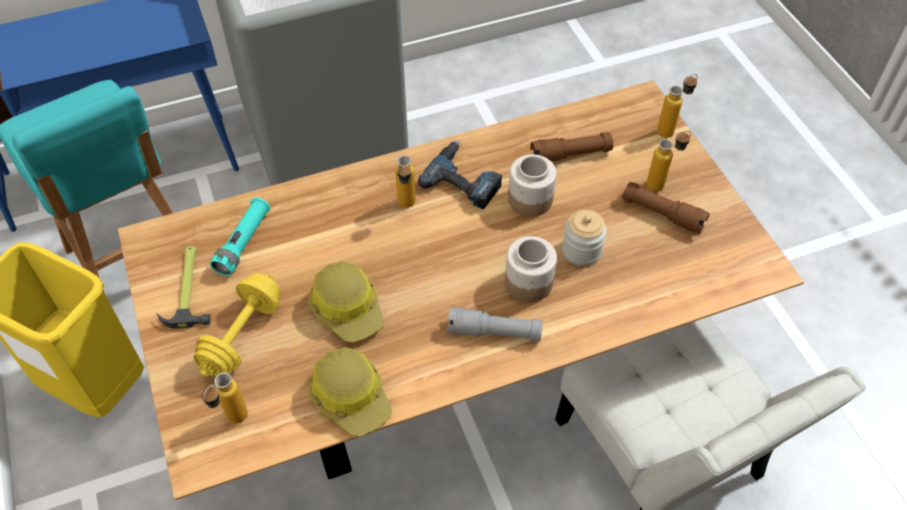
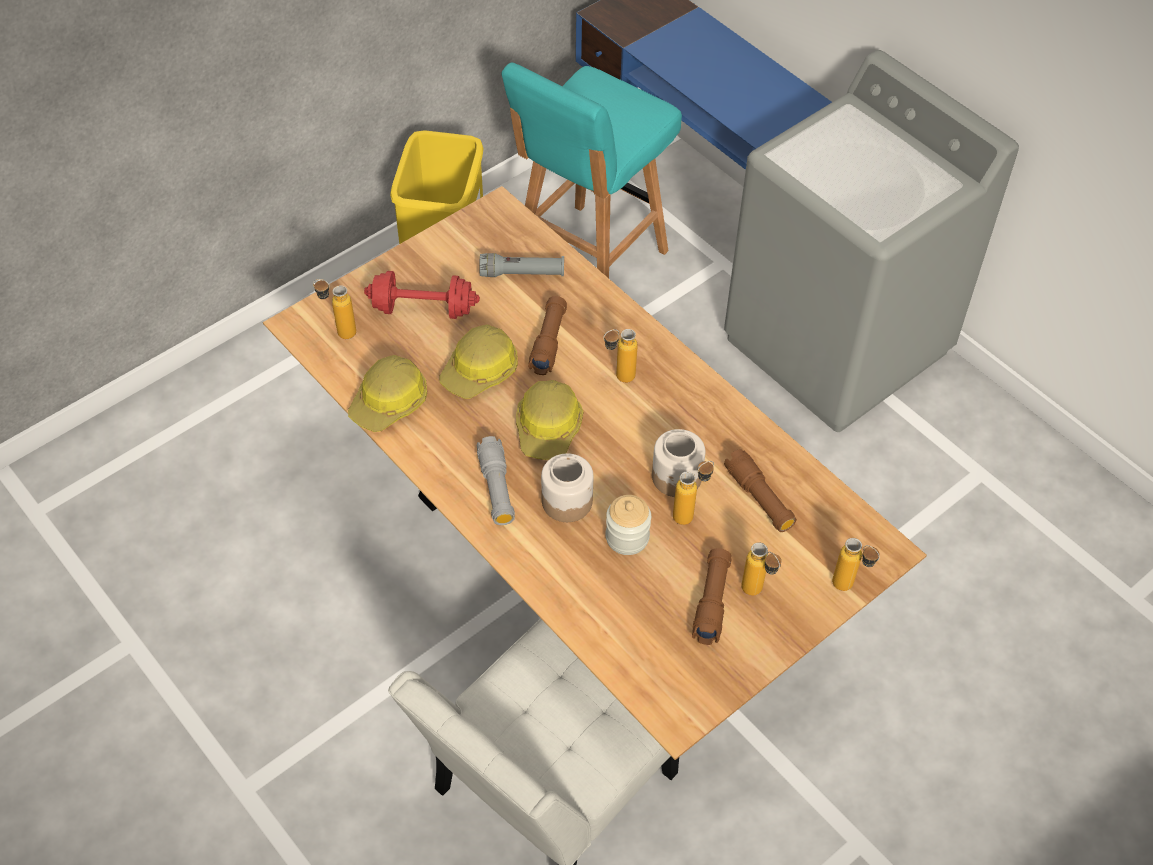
camera: 70 degrees right, 0 degrees up
hammer [156,246,211,329] -> none
yellow dumbbell [194,273,281,377] -> red dumbbell [364,271,480,319]
turquoise flashlight [210,198,270,276] -> grey flashlight [479,253,564,277]
power drill [418,140,503,209] -> none
none -> hard hat [516,380,583,460]
none -> brown flashlight [528,296,567,375]
none -> bottle [673,461,714,525]

